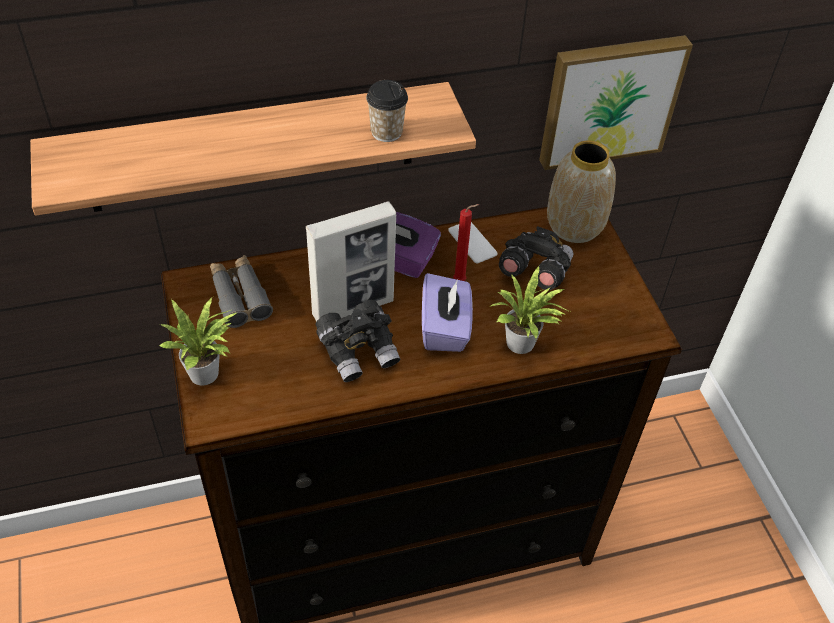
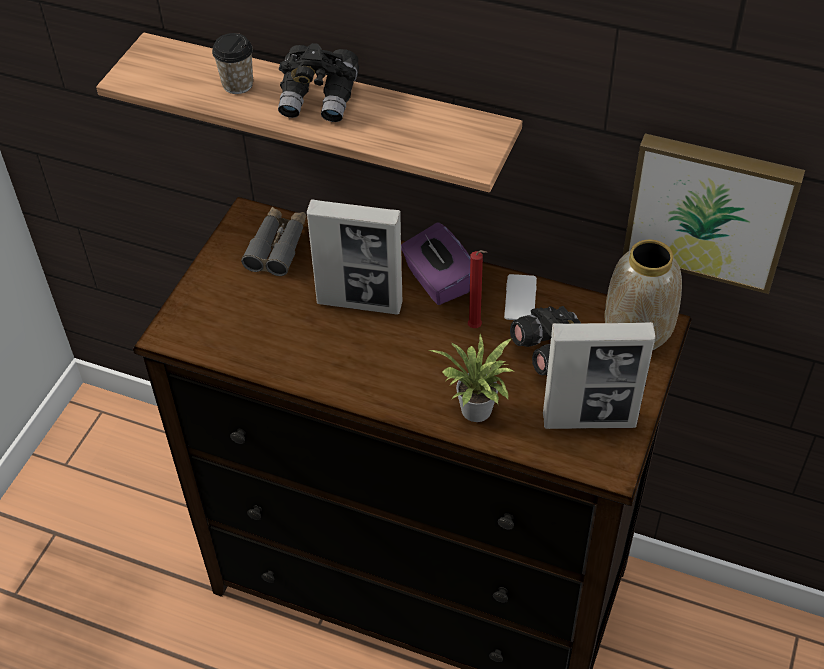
camera: 40 degrees right, 0 degrees up
potted plant [159,298,236,386] -> none
black binoculars [315,300,400,382] -> black binoculars moved to [278,43,359,122]
cup [366,80,408,142] -> cup moved to [212,33,253,94]
purple tissue box [422,273,473,352] -> none
none -> picture frame [543,322,655,429]

